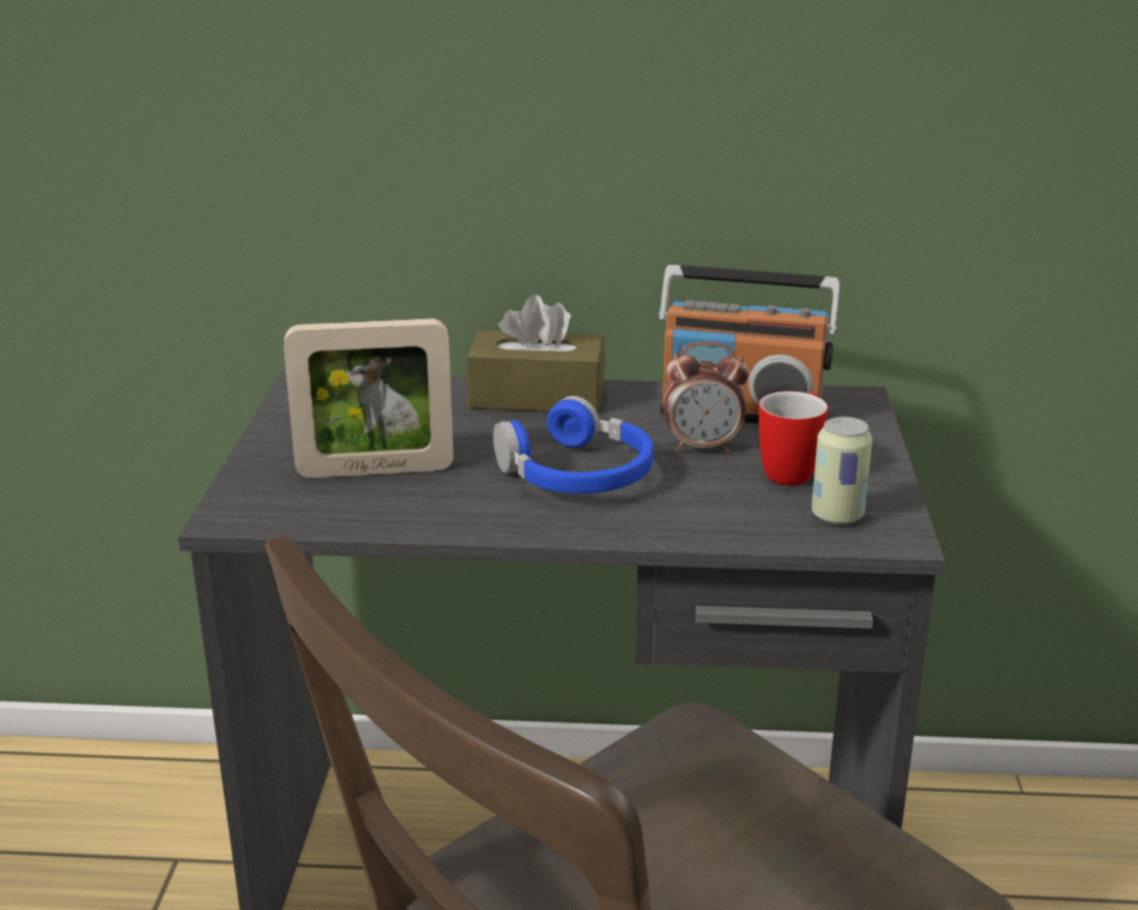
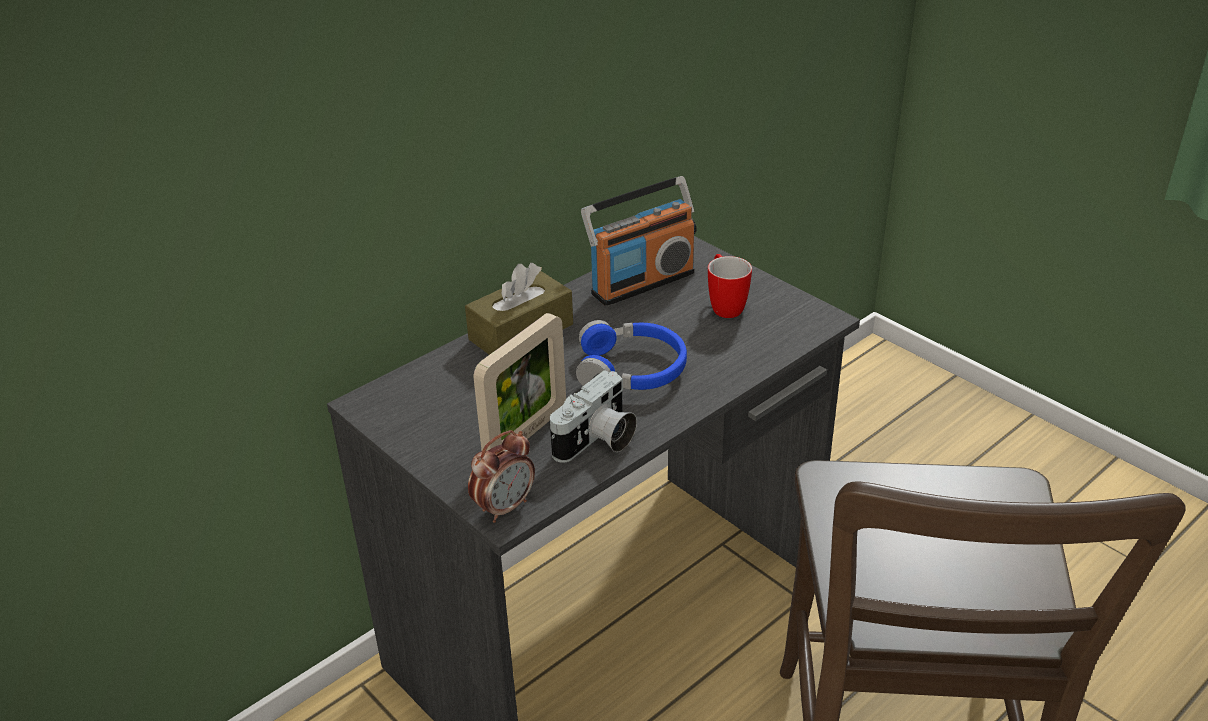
camera: 45 degrees left, 10 degrees up
alarm clock [663,342,749,452] -> alarm clock moved to [468,430,535,523]
can [812,417,872,525] -> none
none -> camera [550,370,637,463]

